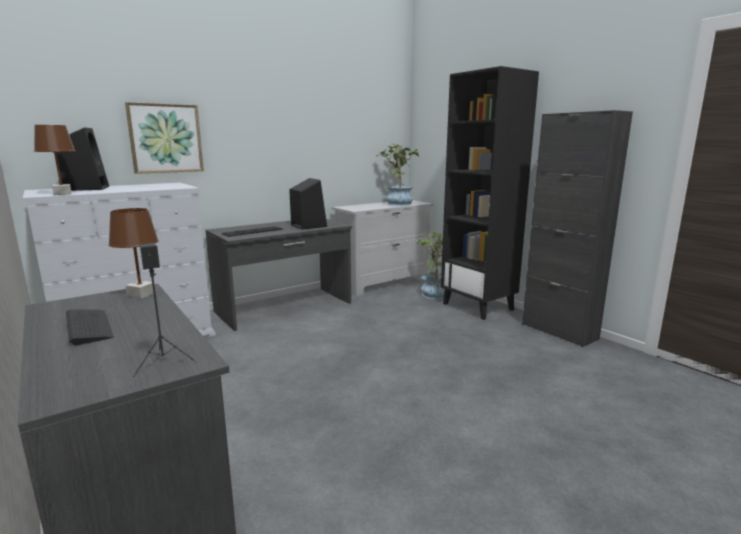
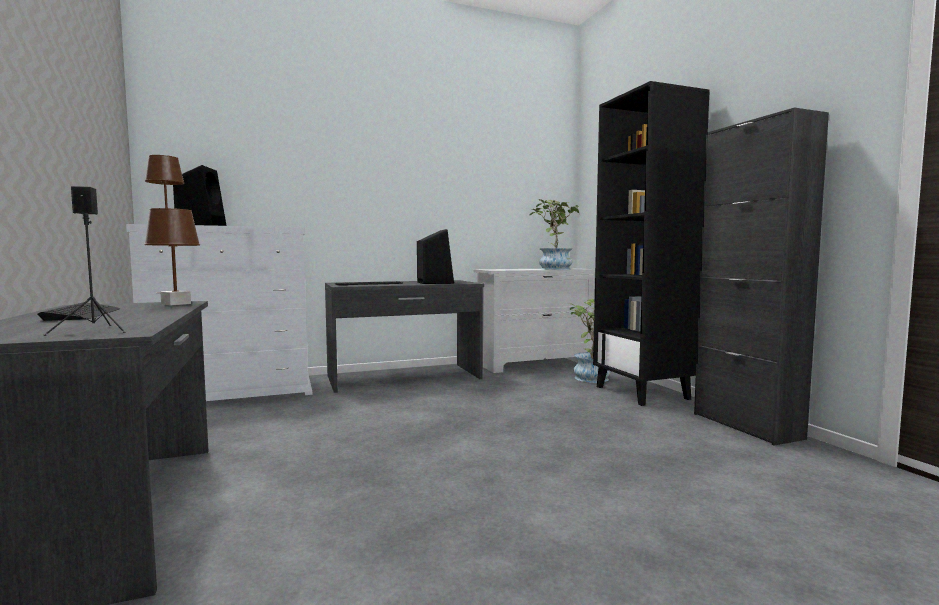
camera: 15 degrees right, 10 degrees down
picture [125,102,204,174] -> none

